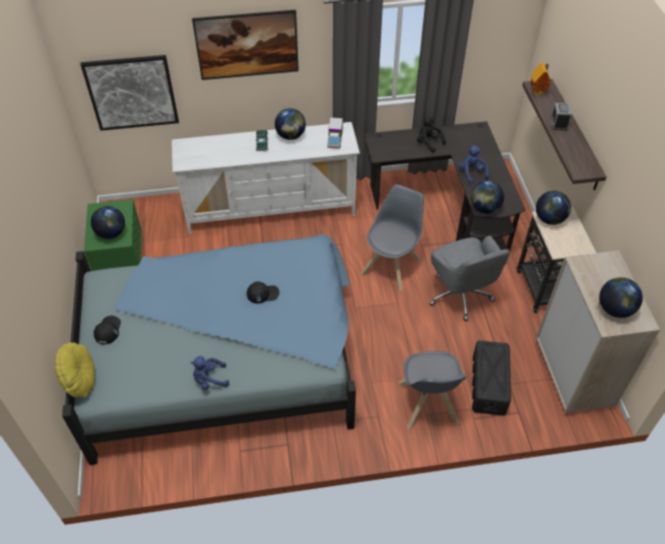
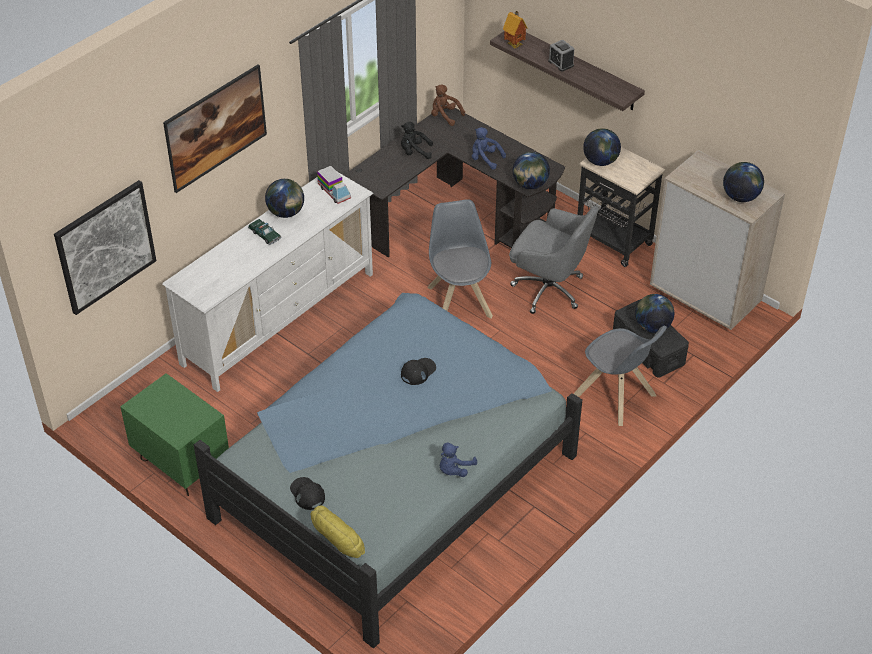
camera: 40 degrees left, 5 degrees down
globe [91,206,125,239] -> globe moved to [635,294,674,333]
none -> brown plush toy [431,84,465,126]

